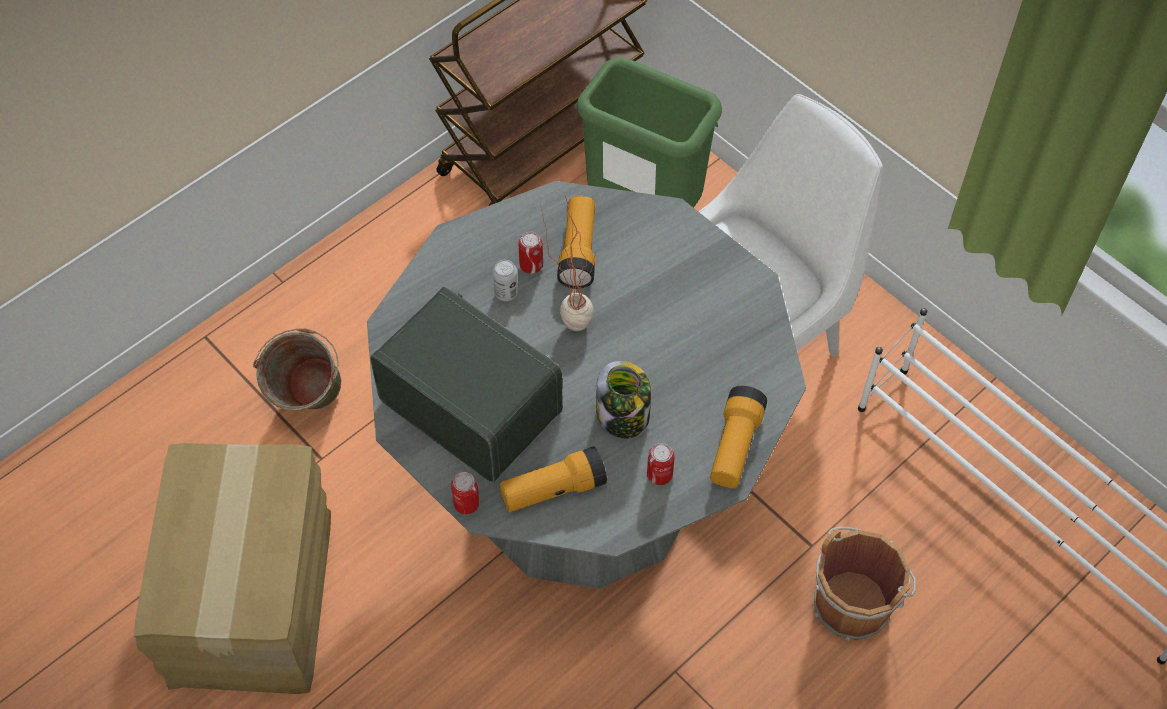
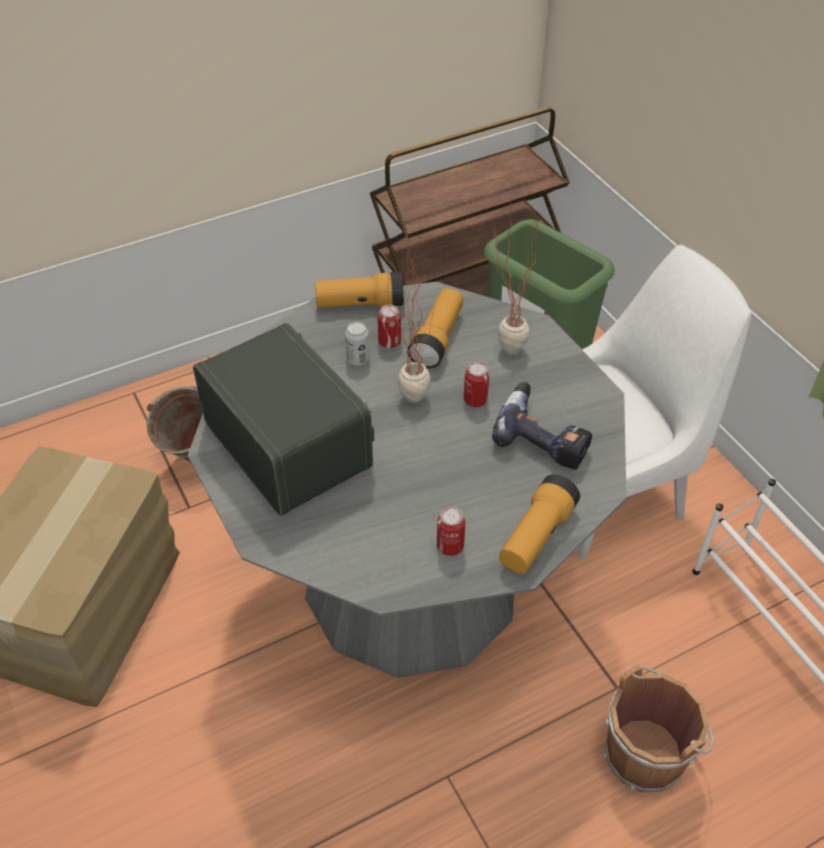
camera: 15 degrees right, 10 degrees down
can [451,472,480,514] -> can moved to [464,362,490,407]
flashlight [499,446,607,512] -> flashlight moved to [315,272,404,308]
jar [596,361,651,439] -> none
none -> potted plant [489,194,540,355]
none -> power drill [492,382,592,470]

